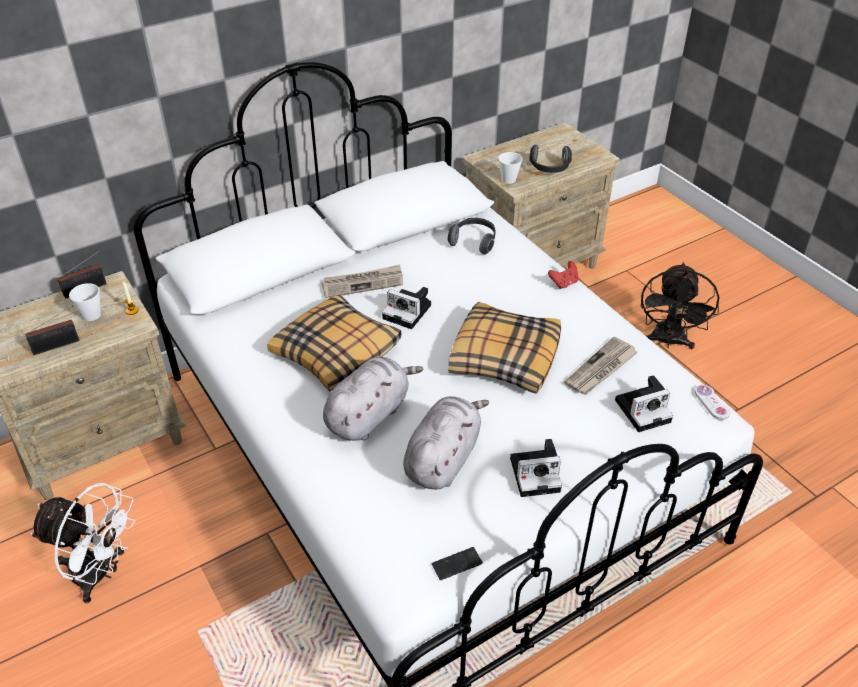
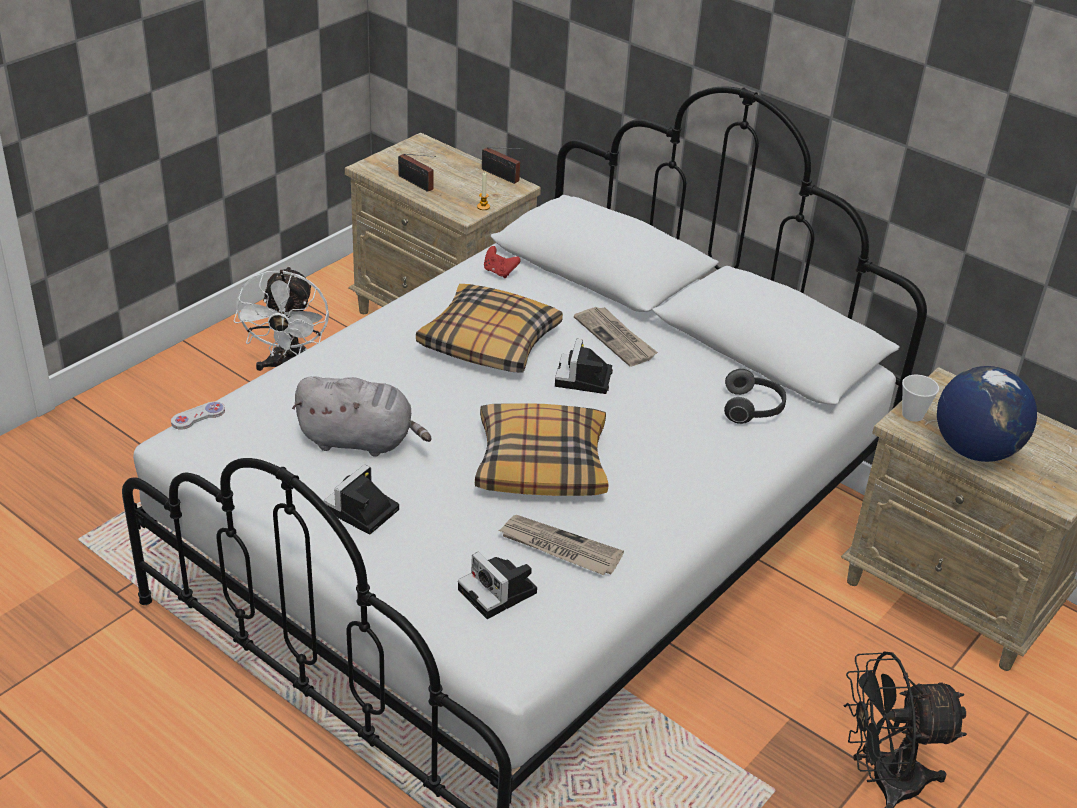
camera: 70 degrees right, 5 degrees down
cup [69,283,101,321] -> none
grey plush toy [323,356,424,441] -> none
phone [432,547,483,580] -> none
camera [510,439,562,497] -> camera turned 60 degrees clockwise [324,465,399,535]
headphones [529,145,572,173] -> globe [937,366,1037,462]
red game controller [548,261,578,289] -> red game controller moved to [484,246,521,278]
white game controller [695,385,731,420] -> white game controller moved to [171,402,225,430]

